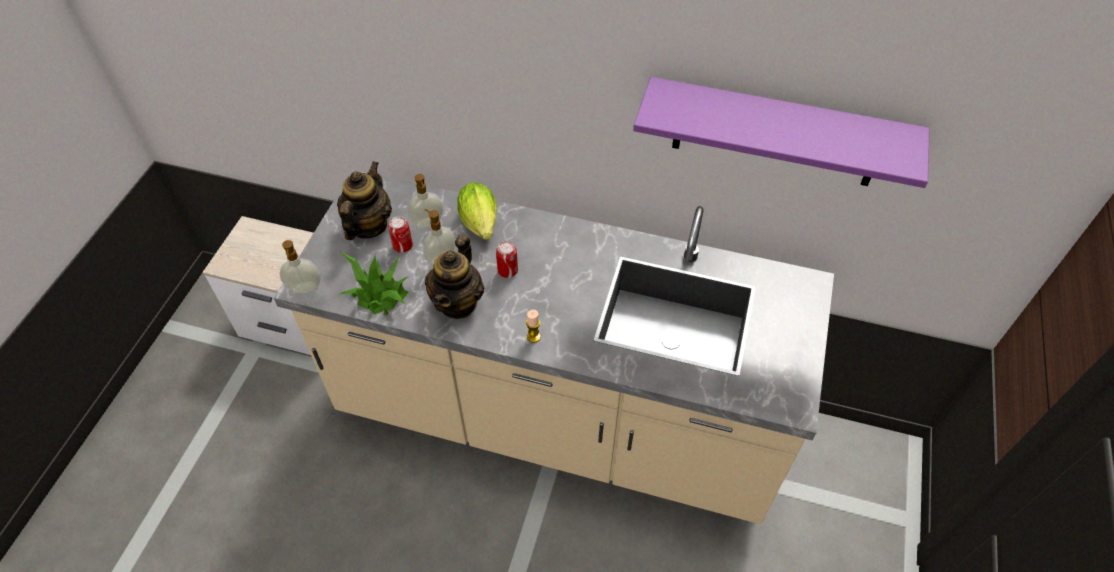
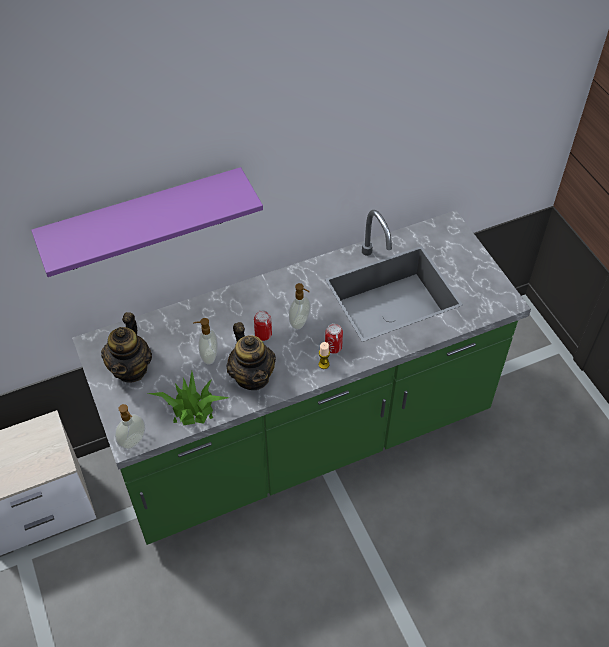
camera: 40 degrees left, 0 degrees up
beige counter [274,170,834,524] -> green counter [72,210,531,545]
teapot [337,161,392,240] -> teapot turned 150 degrees counterclockwise [101,312,152,382]
can [388,216,413,253] -> can moved to [325,323,343,354]
soap dispenser [408,174,443,229] -> soap dispenser moved to [289,283,310,329]
lettuce [457,182,497,240] -> none
purple shelf [633,77,930,188] -> purple shelf moved to [31,167,263,277]

